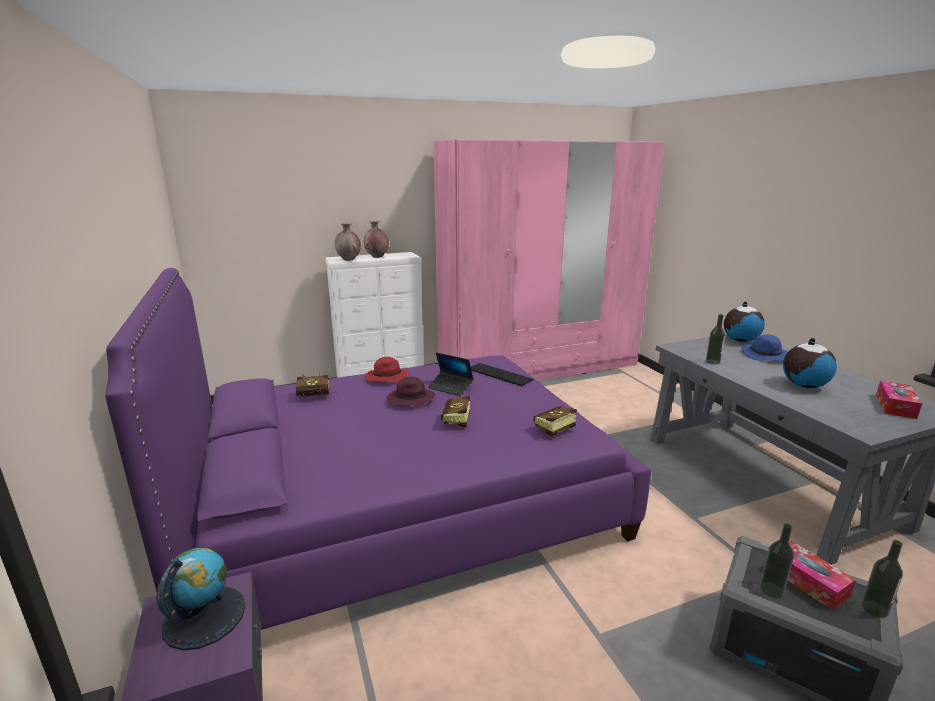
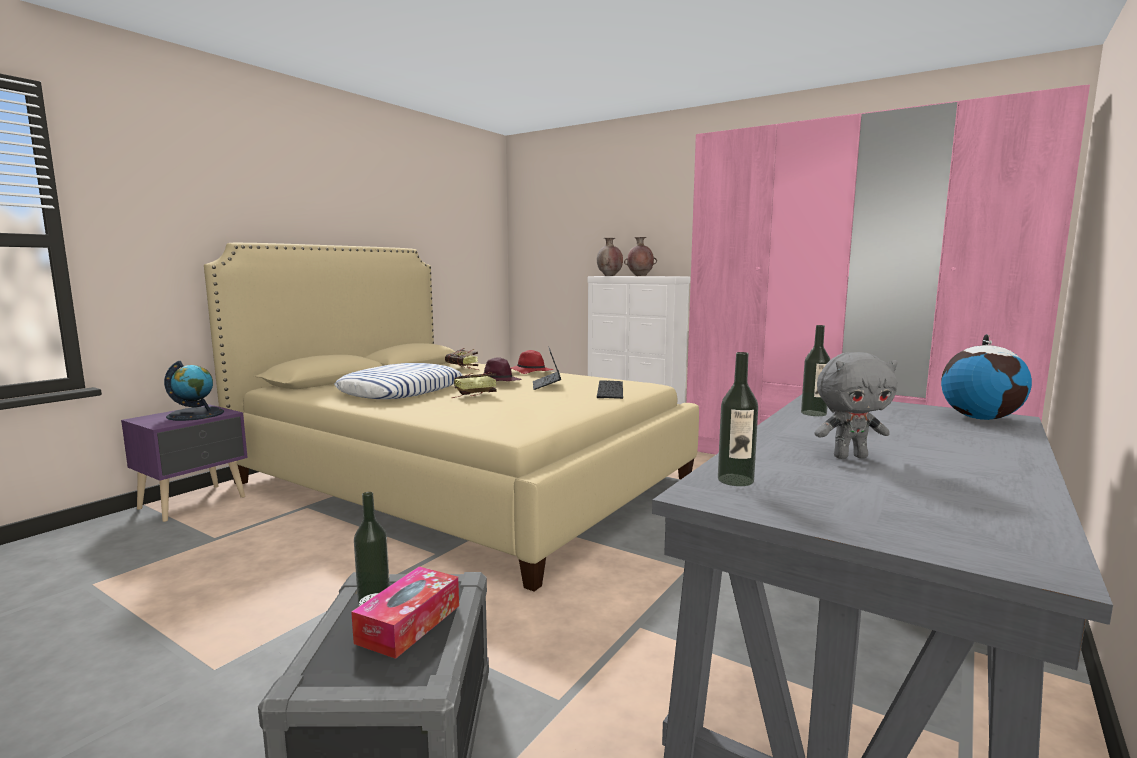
camera: 55 degrees right, 10 degrees down
purple bed [105,268,651,630] -> beige bed [204,243,699,592]
book [533,406,577,441] -> none
blue hat [741,334,788,361] -> none
globe [783,338,837,388] -> grey plush toy [814,352,898,459]
bottle [861,540,903,618] -> bottle moved to [718,352,758,486]
tissue box [876,381,922,419] -> none
none -> pillow [334,363,463,399]

